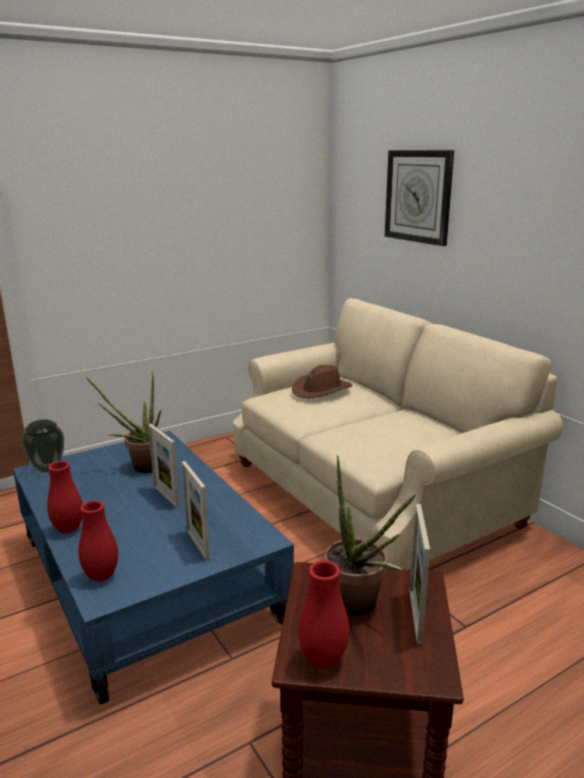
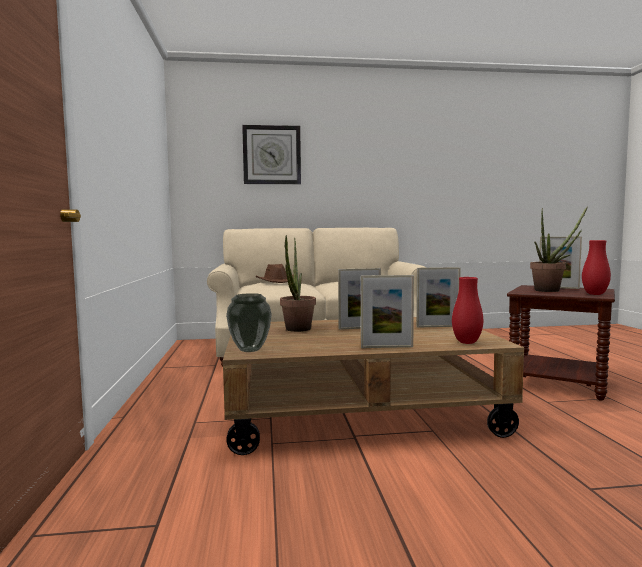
camera: 65 degrees left, 15 degrees down
blue coffee table [13,431,294,705] -> brown coffee table [223,317,524,455]
red vase [47,461,83,533] -> picture frame [361,275,414,348]

